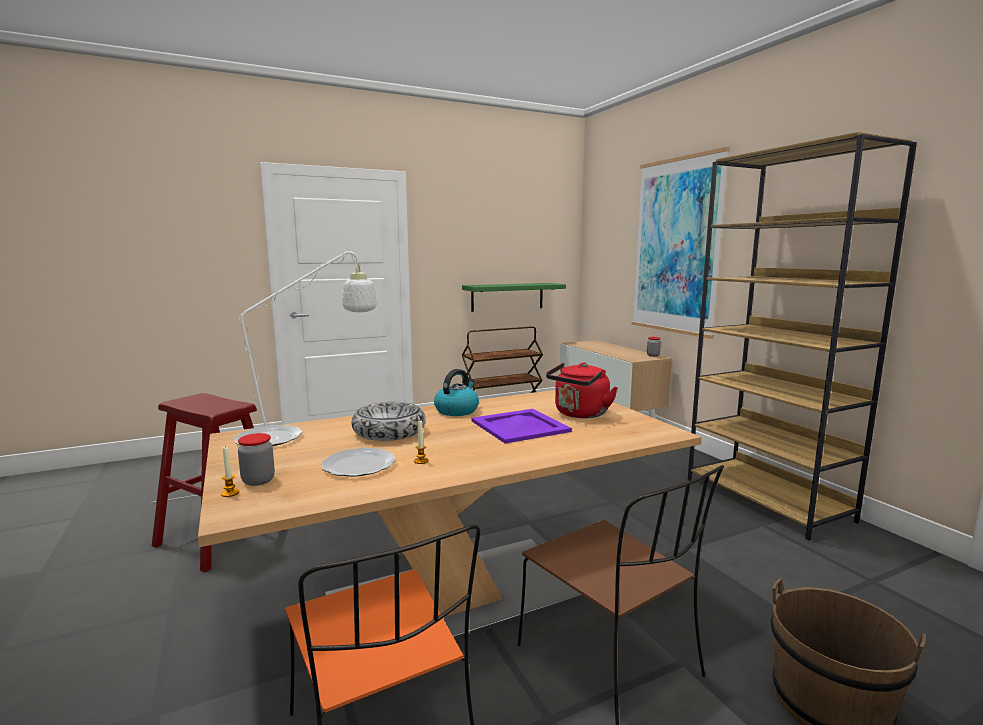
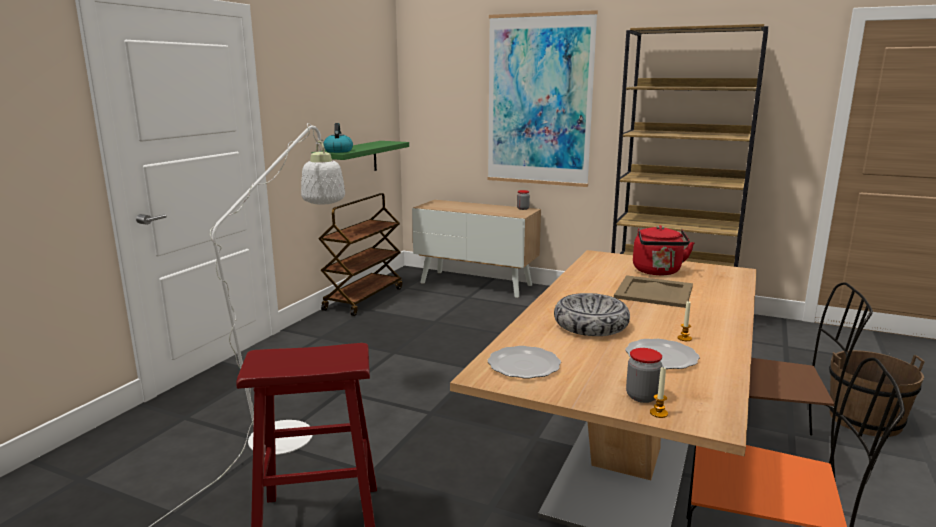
camera: 40 degrees left, 5 degrees up
kettle [434,369,479,416] -> kettle moved to [323,123,353,153]
purple tray [472,409,572,444] -> beige tray [614,275,693,308]

